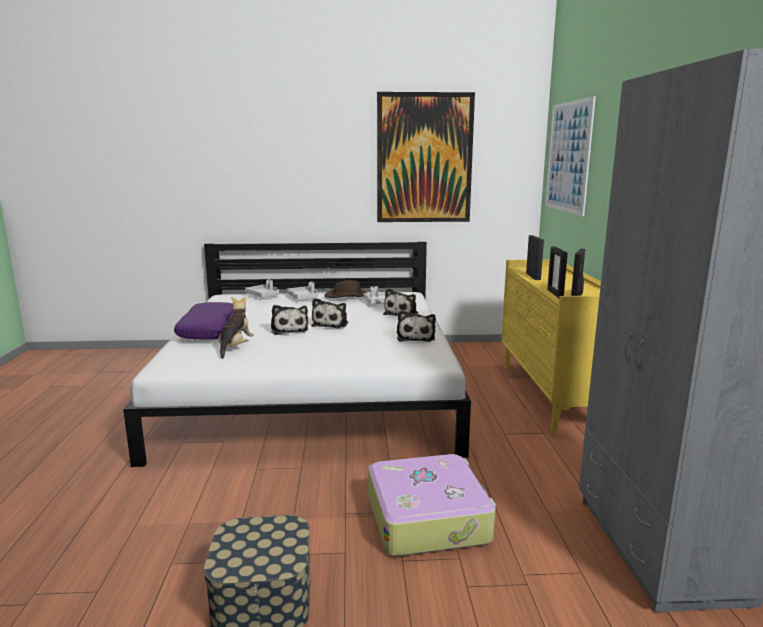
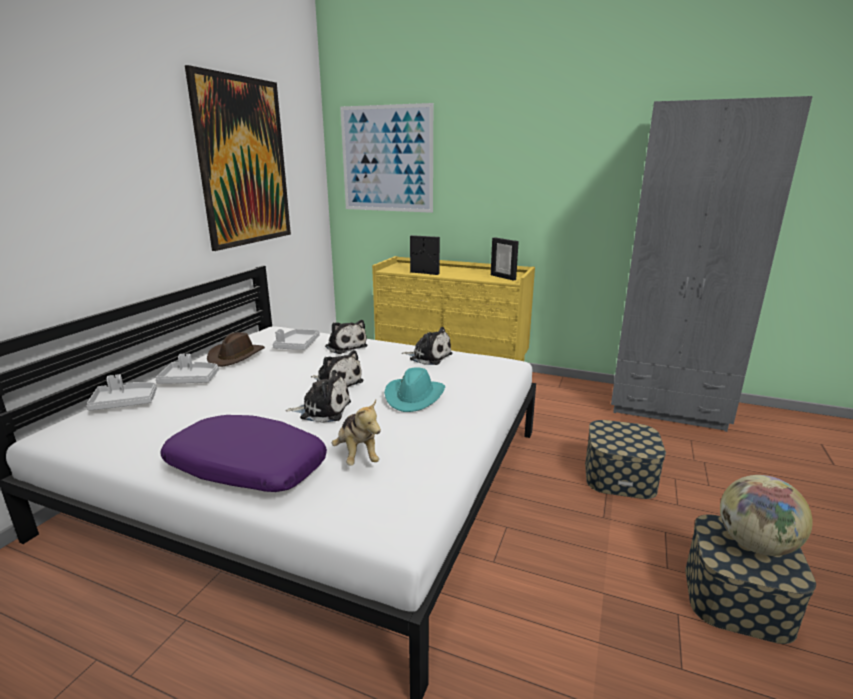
camera: 65 degrees left, 5 degrees up
plush toy [219,297,254,359] -> plush toy turned 150 degrees counterclockwise [332,400,381,466]
suitcase [368,454,496,556] -> storage box [585,420,666,499]
picture frame [547,246,568,298] -> none
none -> turquoise hat [384,367,445,412]
none -> globe [720,475,813,556]

